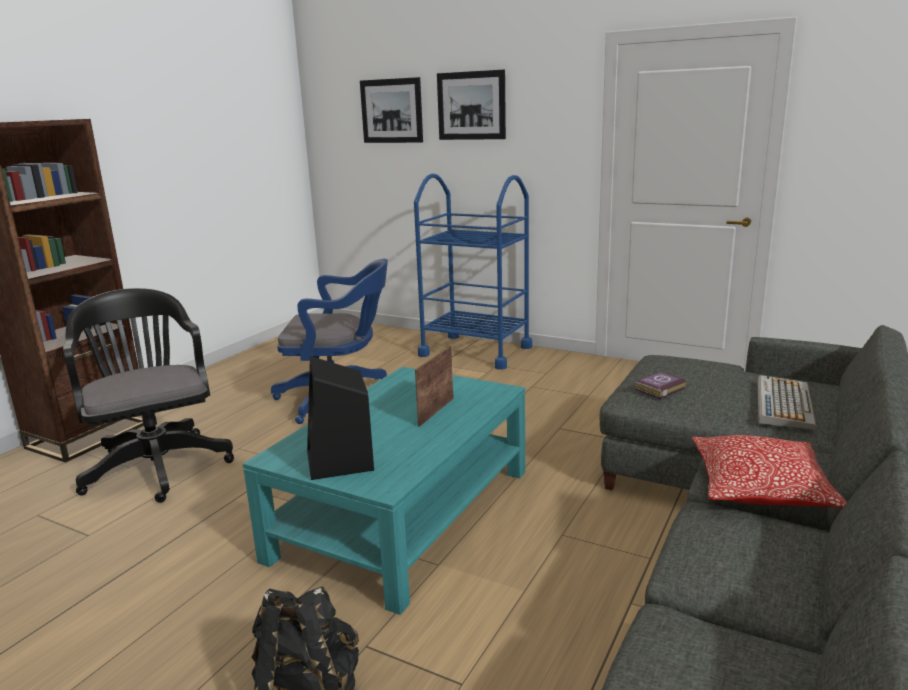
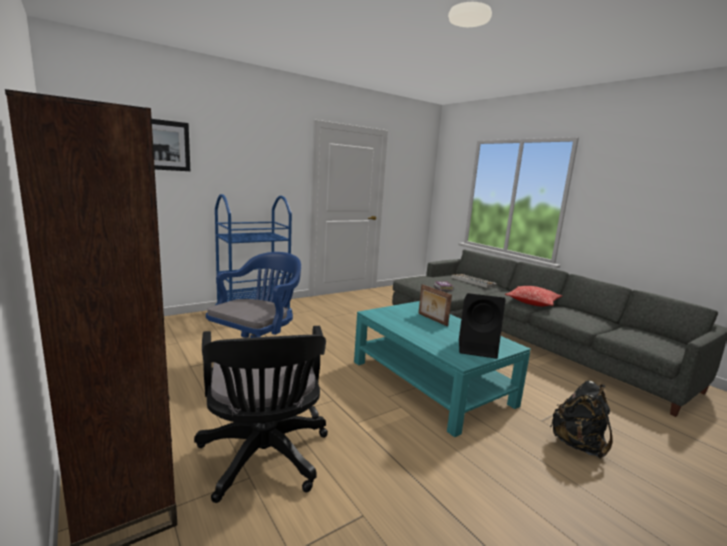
camera: 65 degrees left, 5 degrees down
black office chair [63,288,234,503] -> black office chair turned 105 degrees counterclockwise [194,326,328,503]
picture [437,70,506,140] -> none

